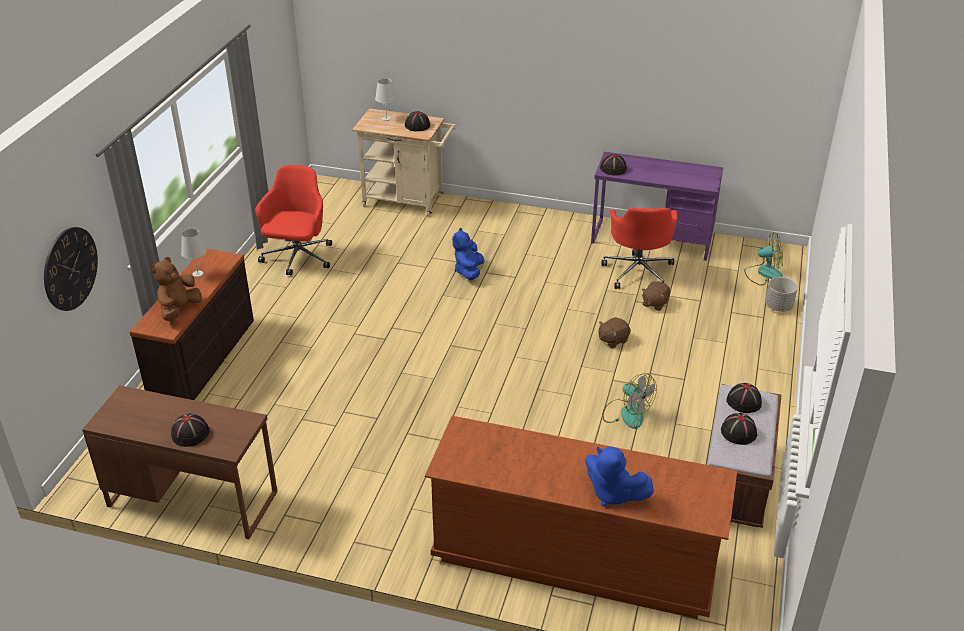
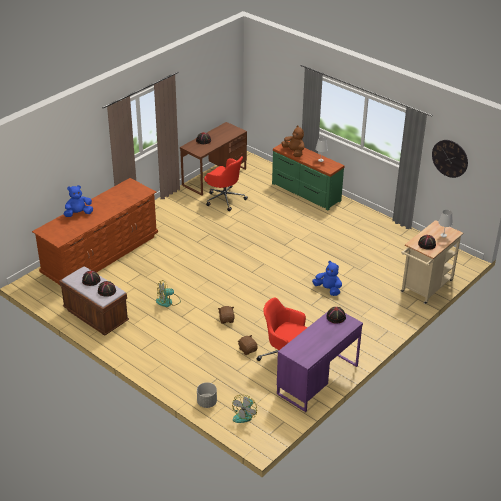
camera: 115 degrees right, 0 degrees up
wall clock [44,227,98,311] -> wall clock moved to [432,140,468,178]
brown dresser [130,249,254,400] -> green dresser [272,141,344,211]
red office chair [255,165,332,276] -> red office chair moved to [204,156,248,211]

